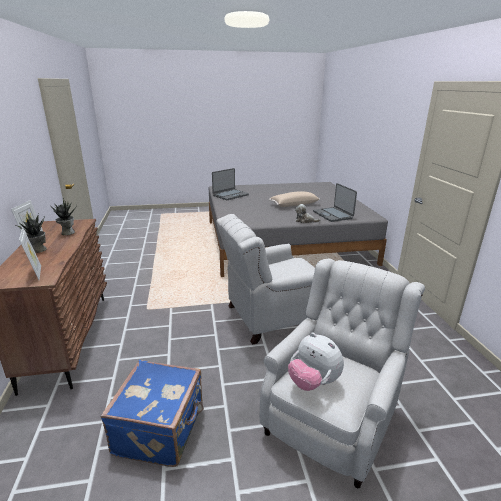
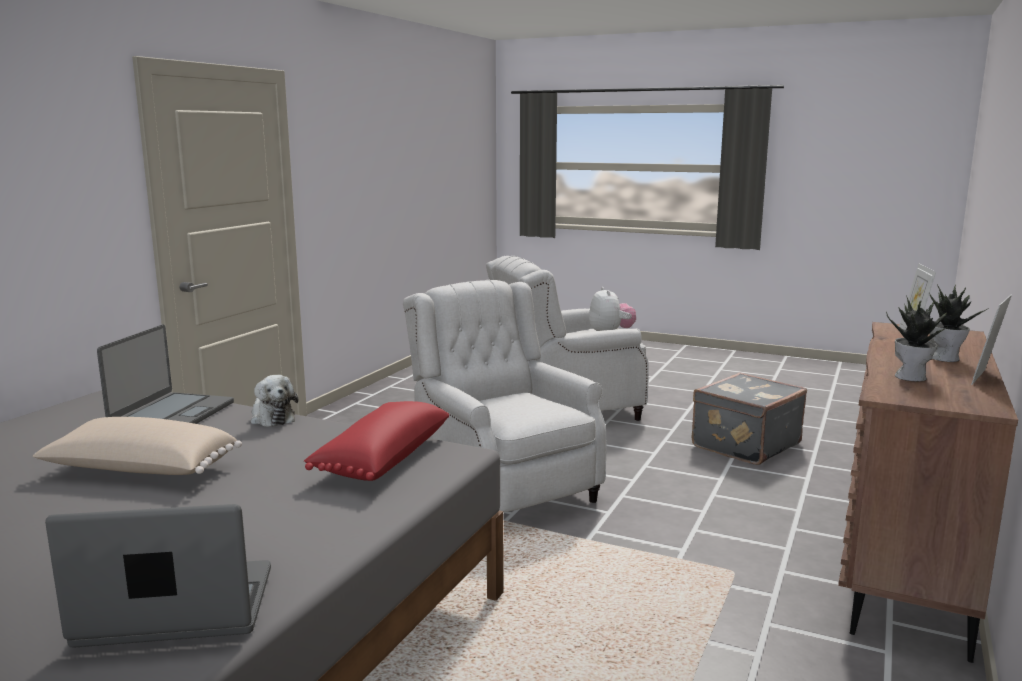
camera: 145 degrees left, 10 degrees down
blue suitcase [101,360,204,467] -> grey suitcase [692,372,807,465]
white armchair [216,214,315,345] -> white armchair turned 135 degrees counterclockwise [403,279,607,512]
none -> red pillow [304,401,449,481]

